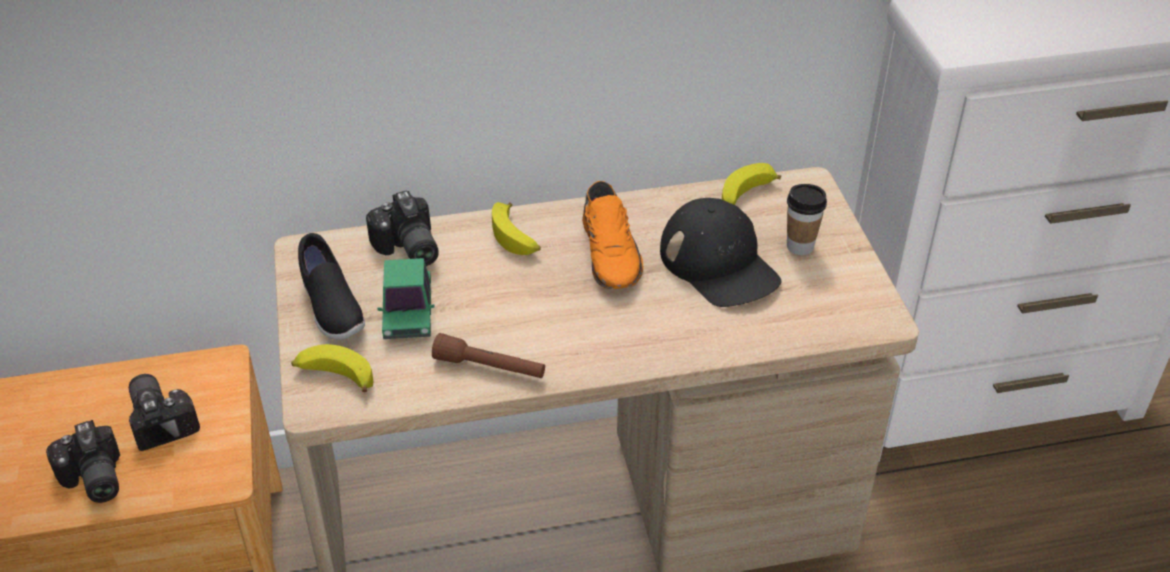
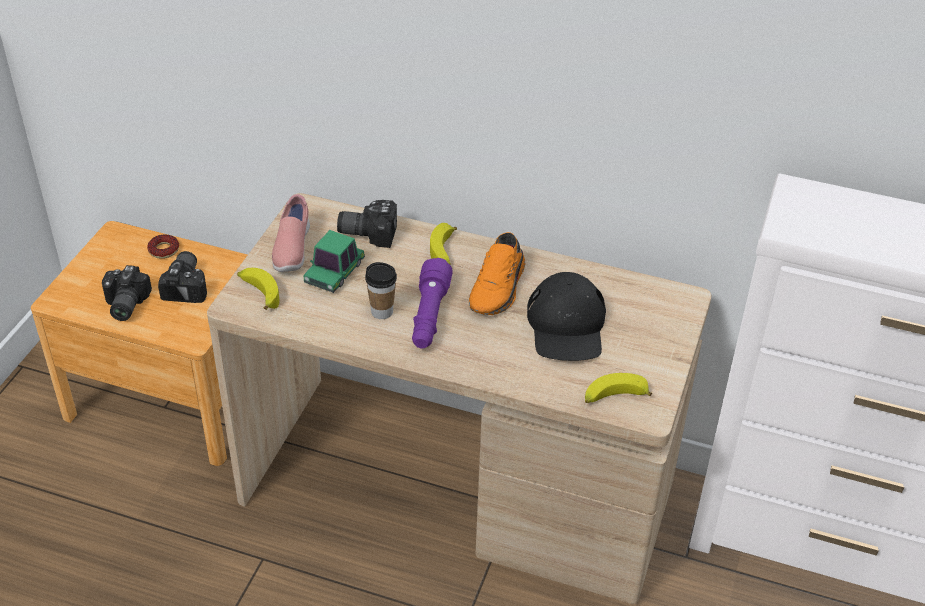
camera: 30 degrees right, 0 degrees up
black shoe [298,233,365,340] -> pink shoe [272,194,310,272]
camera [366,191,439,266] -> camera turned 90 degrees clockwise [337,200,397,248]
brown flashlight [432,333,545,378] -> none
banana [722,163,781,205] -> banana moved to [585,373,652,403]
cup [787,184,827,255] -> cup moved to [365,262,397,319]
none -> donut [147,235,179,259]
none -> purple flashlight [412,258,453,349]

